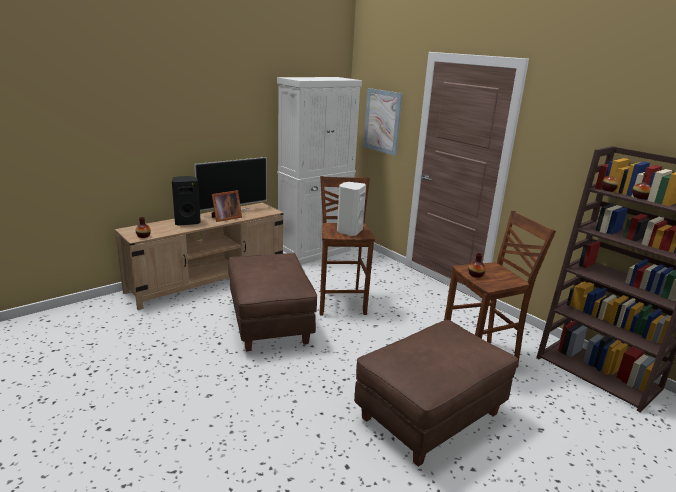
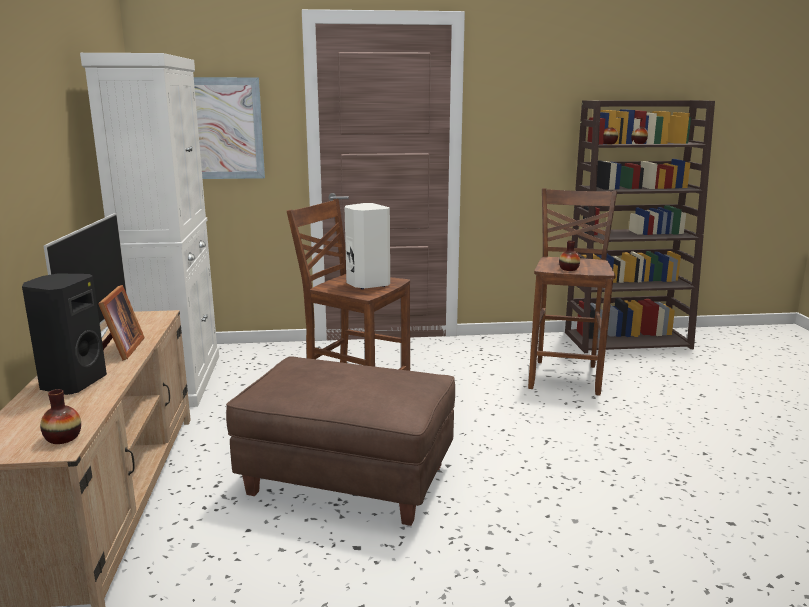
camera: 55 degrees left, 5 degrees down
brown ottoman [354,320,518,467] -> none

